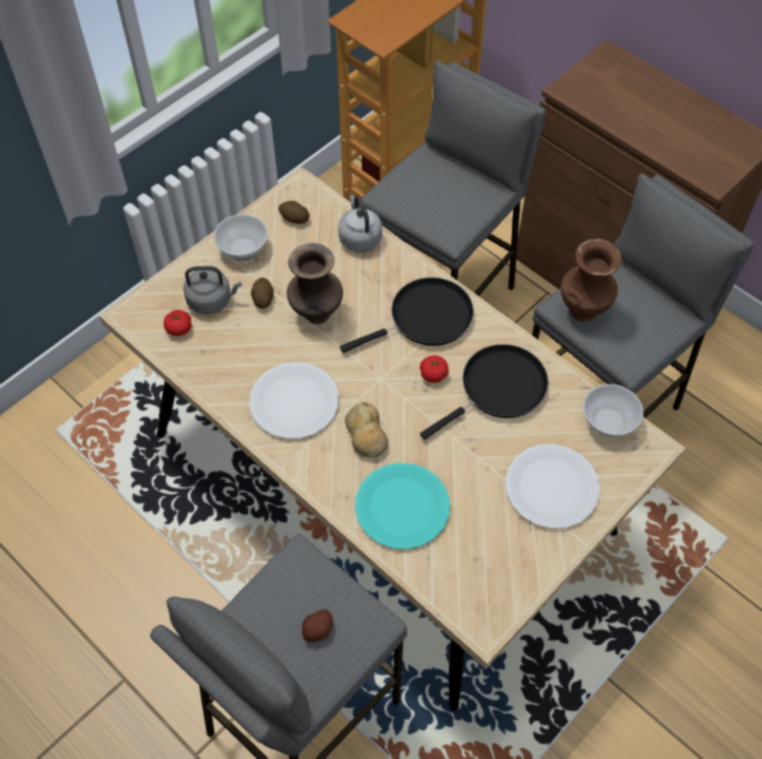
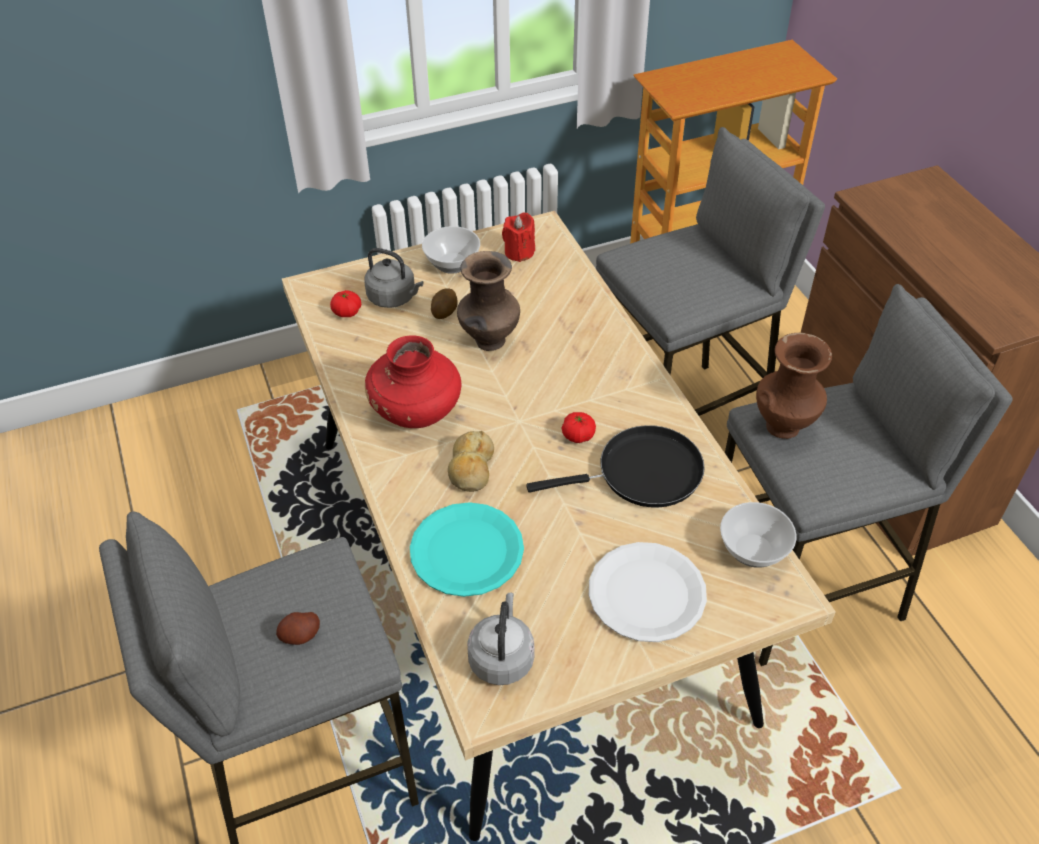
camera: 25 degrees right, 10 degrees down
white plate [249,362,339,439] -> red vase [365,335,461,428]
potato [278,201,309,224] -> red candle [502,212,535,262]
grey kettle [338,194,382,252] -> grey kettle moved to [467,593,535,685]
black frying pan [340,277,474,353] -> none

